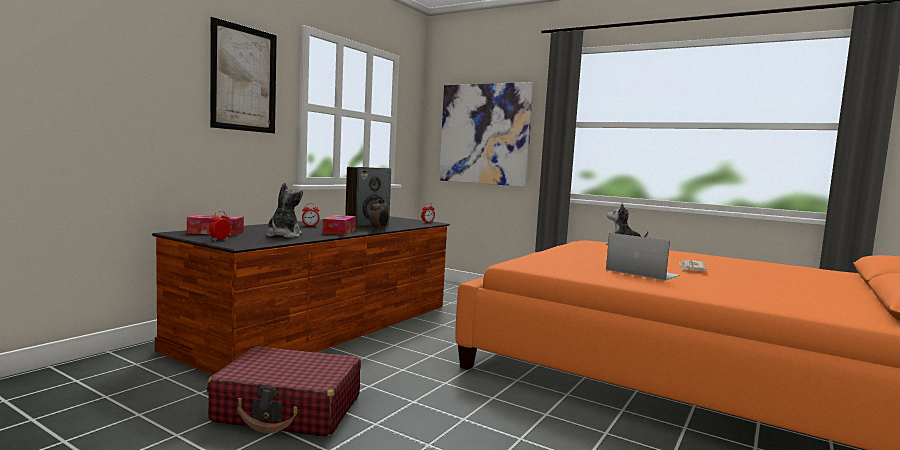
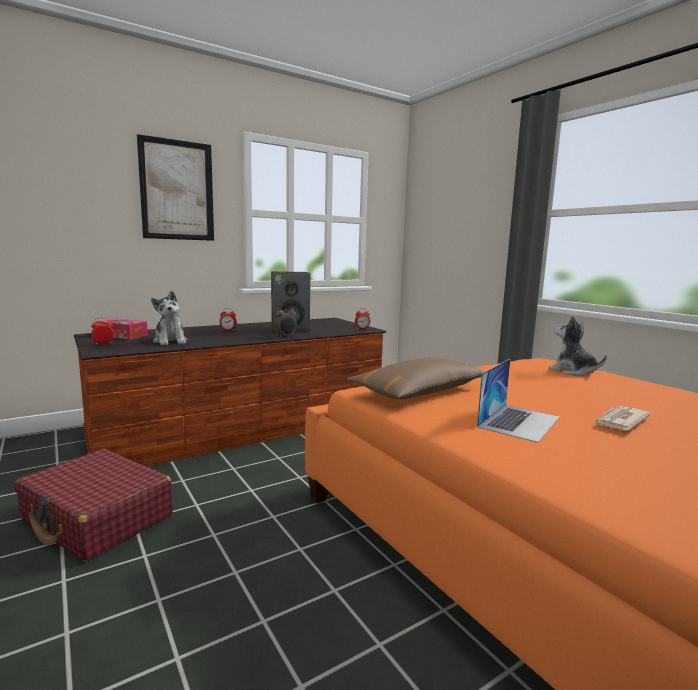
camera: 25 degrees right, 5 degrees up
plush toy [266,183,303,238] -> plush toy turned 120 degrees clockwise [151,291,187,345]
tissue box [322,215,356,235] -> none
picture [439,82,534,187] -> none
laptop [606,233,680,281] -> laptop turned 60 degrees clockwise [477,359,560,443]
none -> brown pillow [347,357,484,399]

